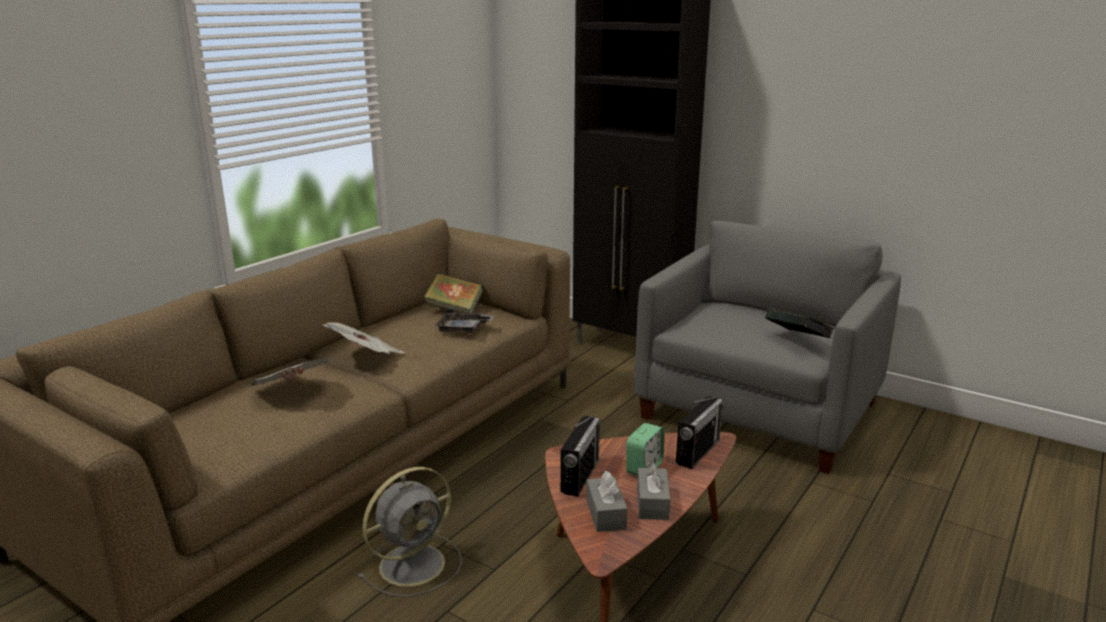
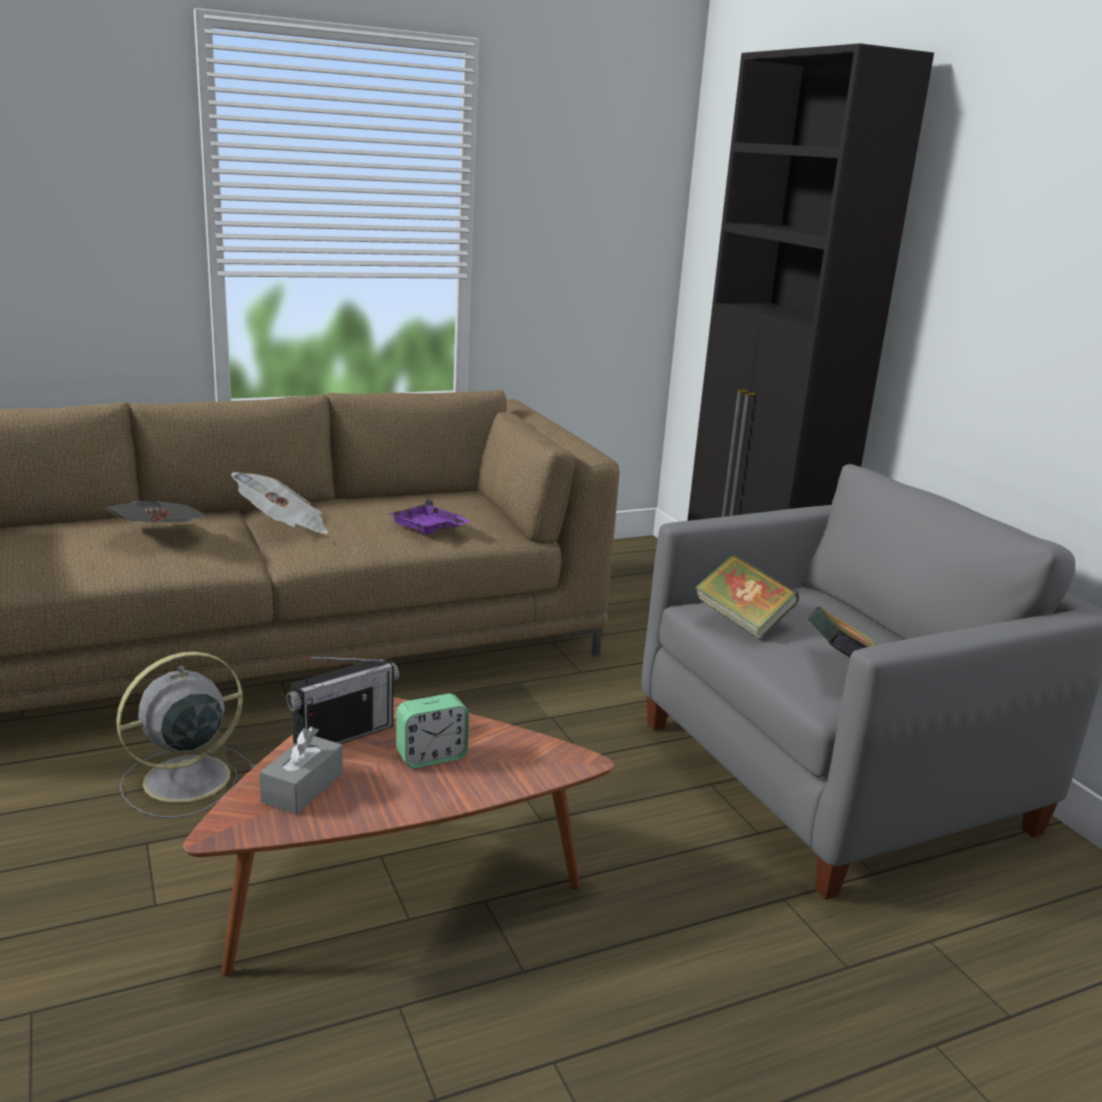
camera: 30 degrees right, 0 degrees up
grey fan [358,467,462,597] -> grey fan turned 150 degrees clockwise [116,651,256,819]
book [424,273,484,314] -> book moved to [695,554,799,639]
grey tray [435,309,494,333] -> purple tray [389,499,470,534]
grey tissue box [637,462,671,520] -> none
radio [676,396,724,469] -> none

